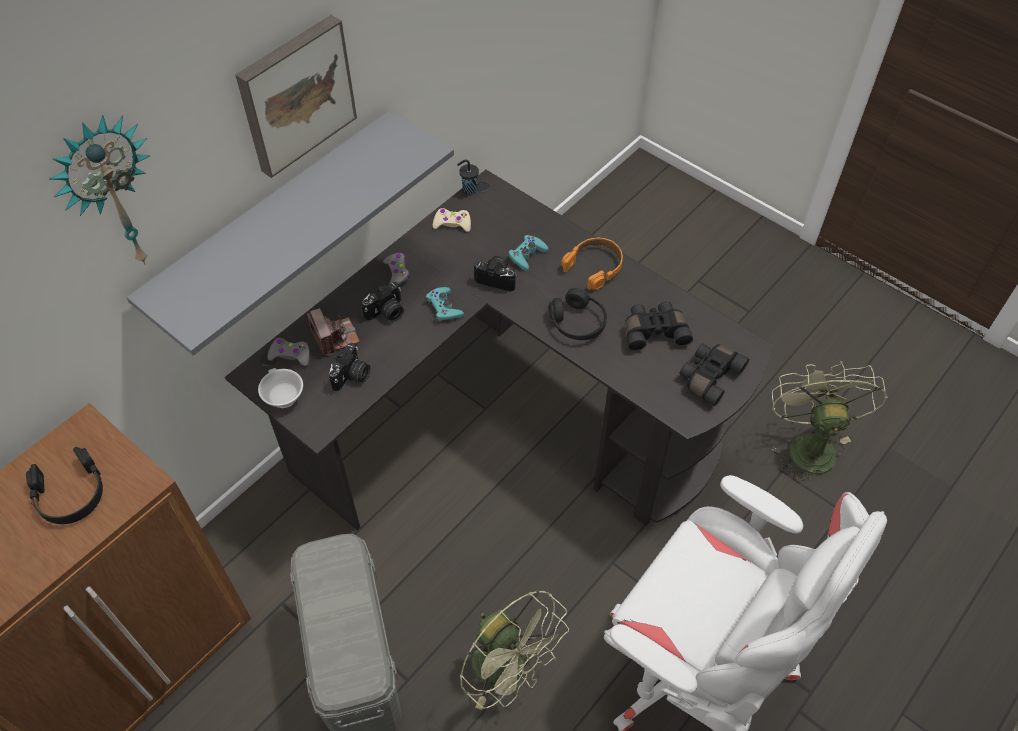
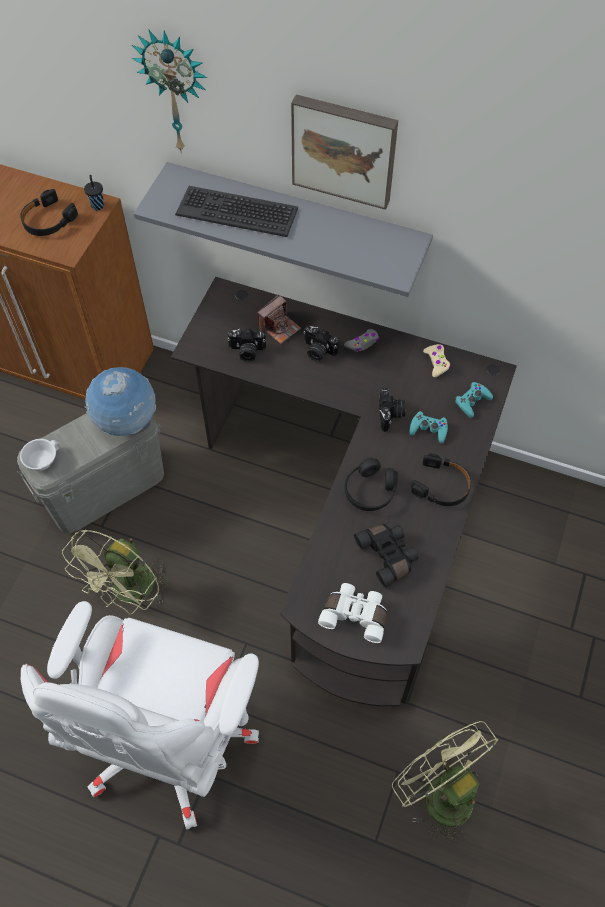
camera: 70 degrees right, 5 degrees up
white cup [258,368,303,408] -> white cup moved to [20,439,60,470]
grey game controller [267,338,310,366] -> none
turquoise game controller [425,287,464,322] -> turquoise game controller moved to [455,382,493,418]
black cup [457,160,479,194] -> black cup moved to [84,175,104,210]
orange headphones [561,238,623,290] -> black headphones [411,453,471,506]
black binoculars [680,344,749,406] -> white binoculars [318,583,387,643]
green fan [771,361,887,487] -> green fan turned 105 degrees counterclockwise [392,721,498,844]
none -> globe [85,367,156,436]
none -> keyboard [175,186,298,237]

